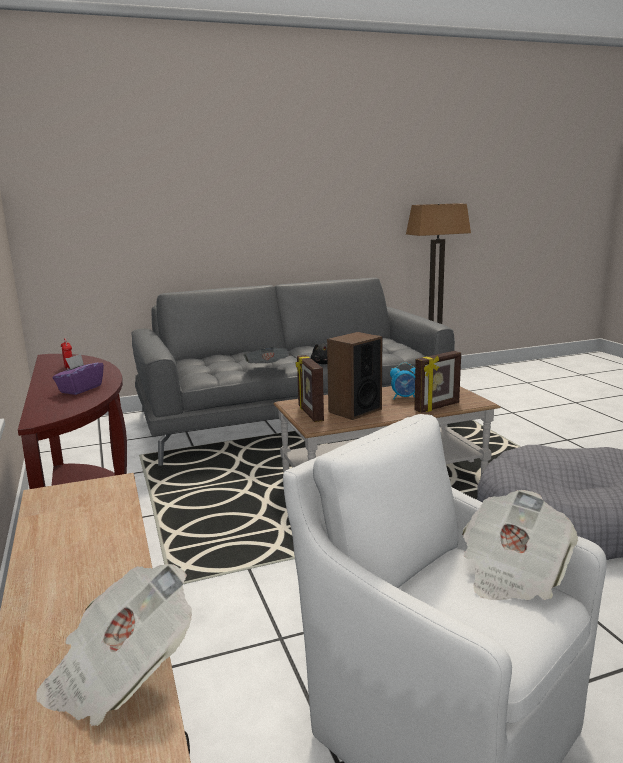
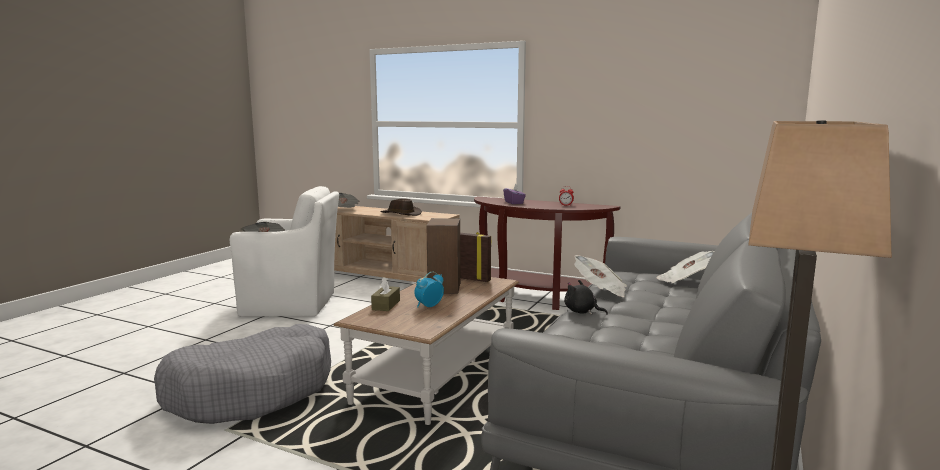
camera: 135 degrees right, 5 degrees down
picture frame [414,351,461,413] -> brown tissue box [371,278,400,311]
none -> brown hat [380,198,422,216]
none -> newspaper [657,251,714,283]

